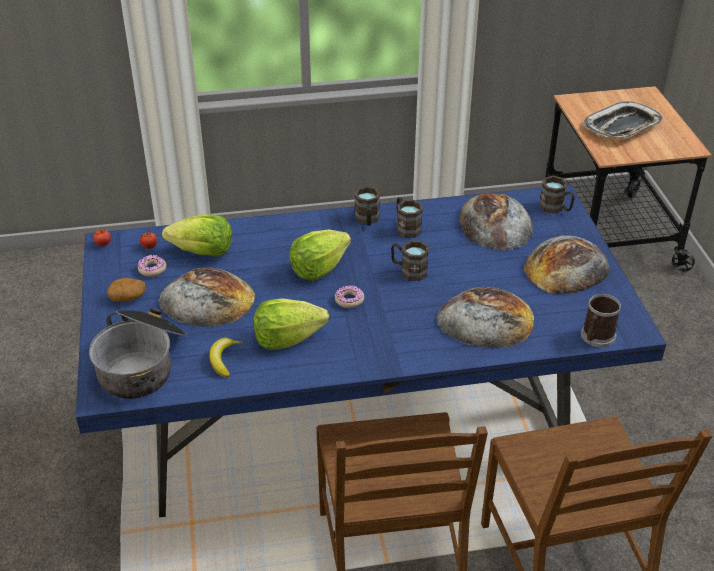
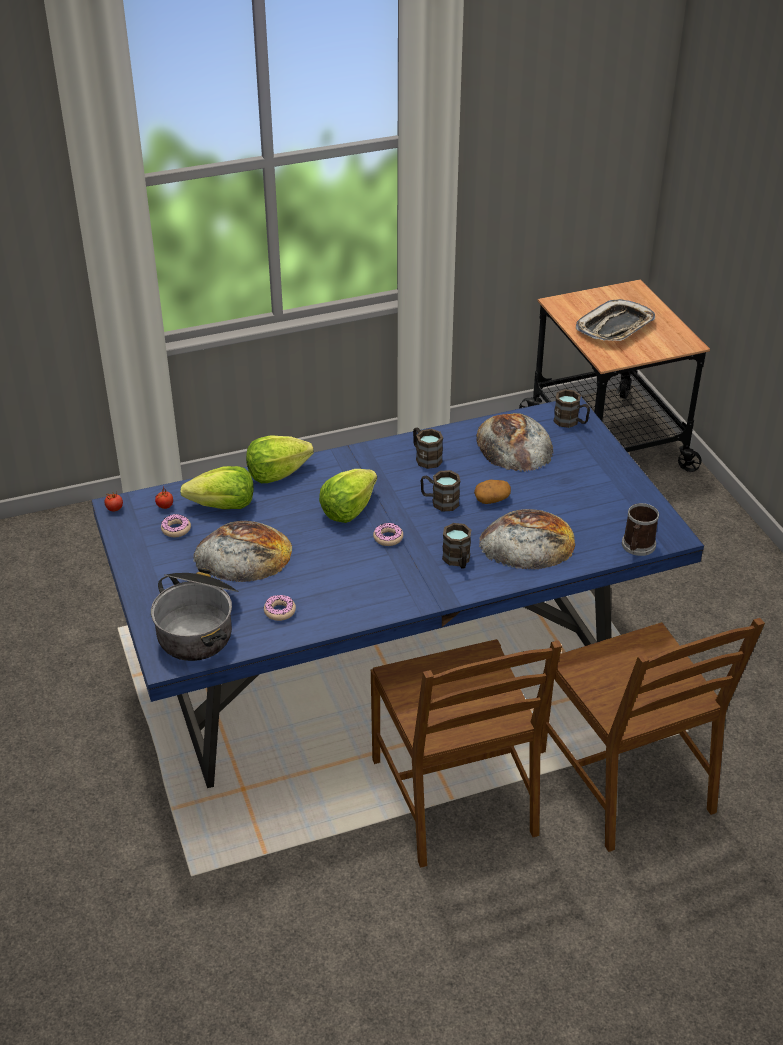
camera: 10 degrees left, 0 degrees up
potato [107,278,146,302] -> potato moved to [474,480,511,504]
banana [209,338,243,378] -> donut [264,595,296,621]
lettuce [254,298,329,350] -> lettuce moved to [246,435,314,483]
brown mug [354,186,380,226] -> brown mug moved to [442,523,471,569]
bread [524,235,610,294] -> none

